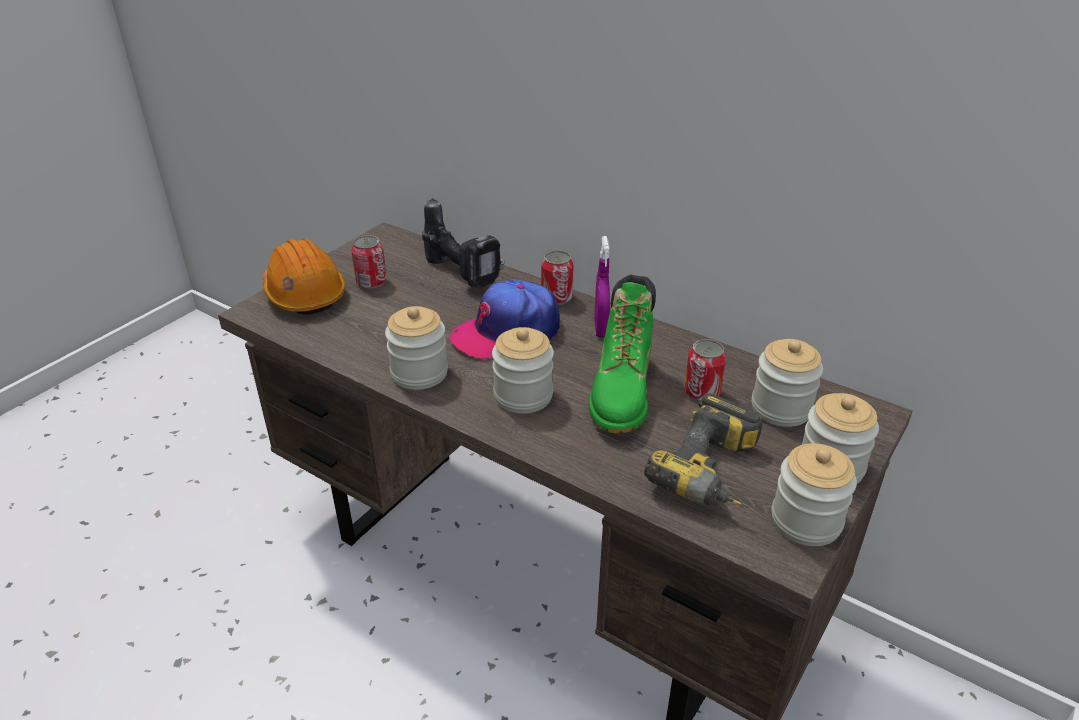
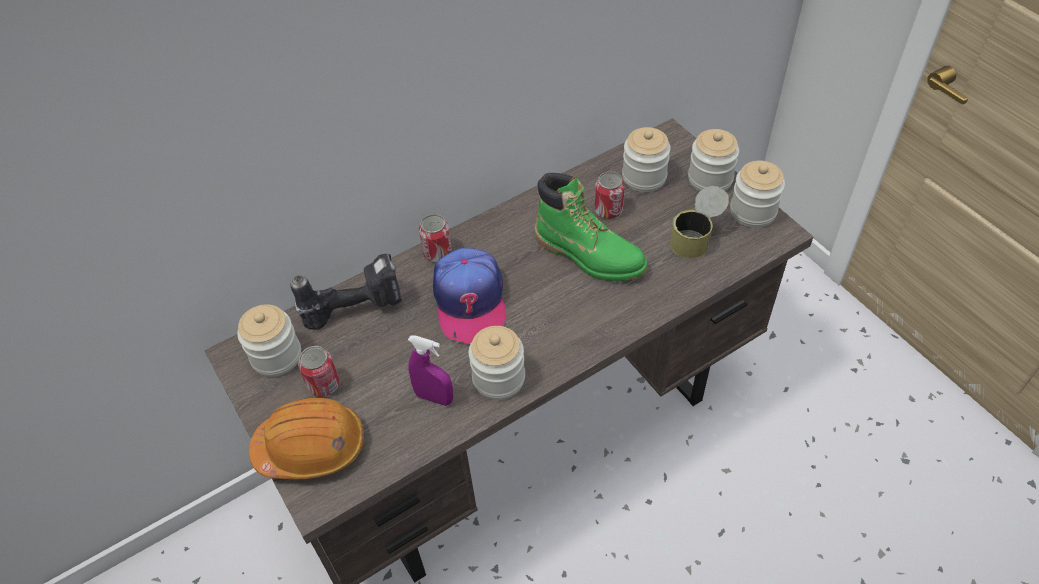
camera: 65 degrees left, 15 degrees up
jar [492,327,554,413] -> jar moved to [237,304,301,377]
purple spray bottle [594,236,610,338] -> purple spray bottle moved to [408,335,453,406]
power drill [644,394,762,508] -> can [670,186,729,259]

